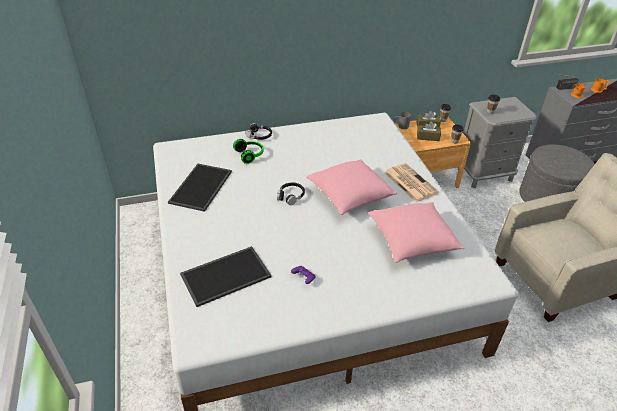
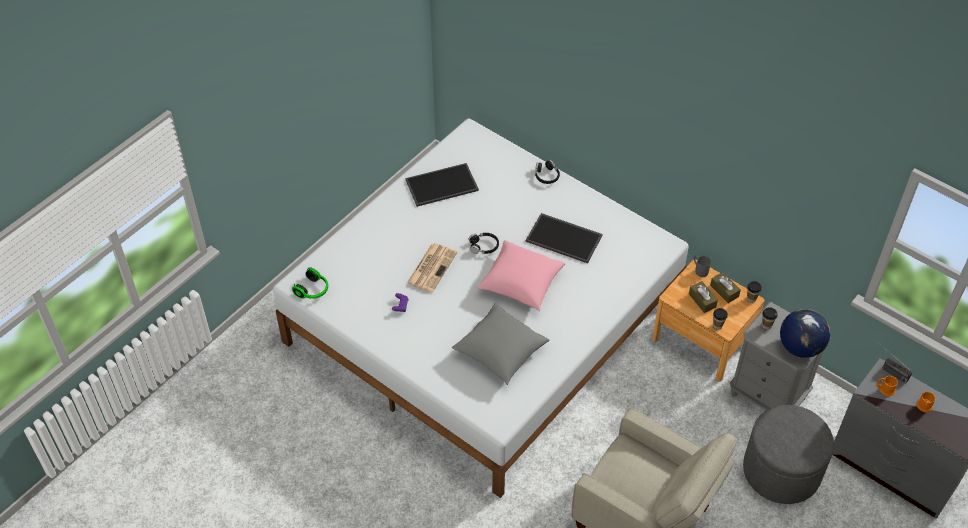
camera: 55 degrees right, 10 degrees up
tray [180,246,271,307] -> tray moved to [526,213,603,263]
headphones [233,139,264,164] -> headphones moved to [292,267,328,299]
pink pillow [368,202,465,263] -> grey pillow [452,303,550,385]
newspaper [385,163,439,202] -> newspaper moved to [407,243,457,292]
none -> globe [780,309,830,358]

